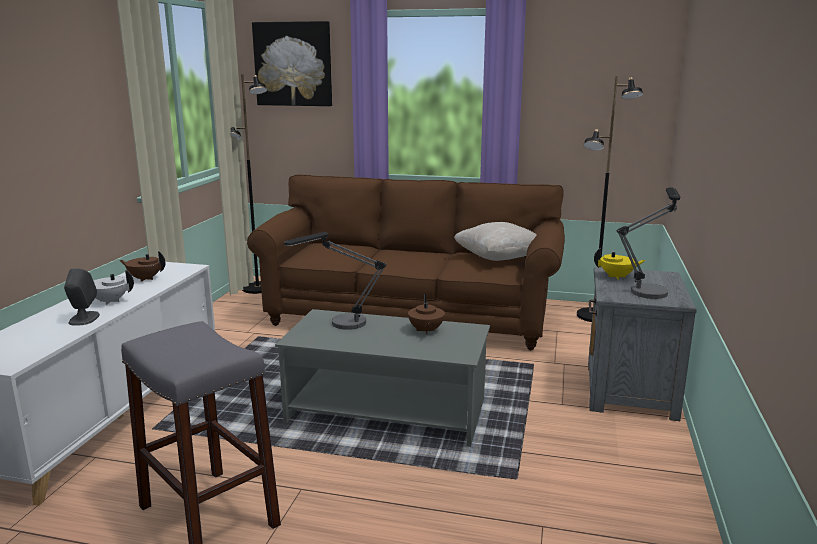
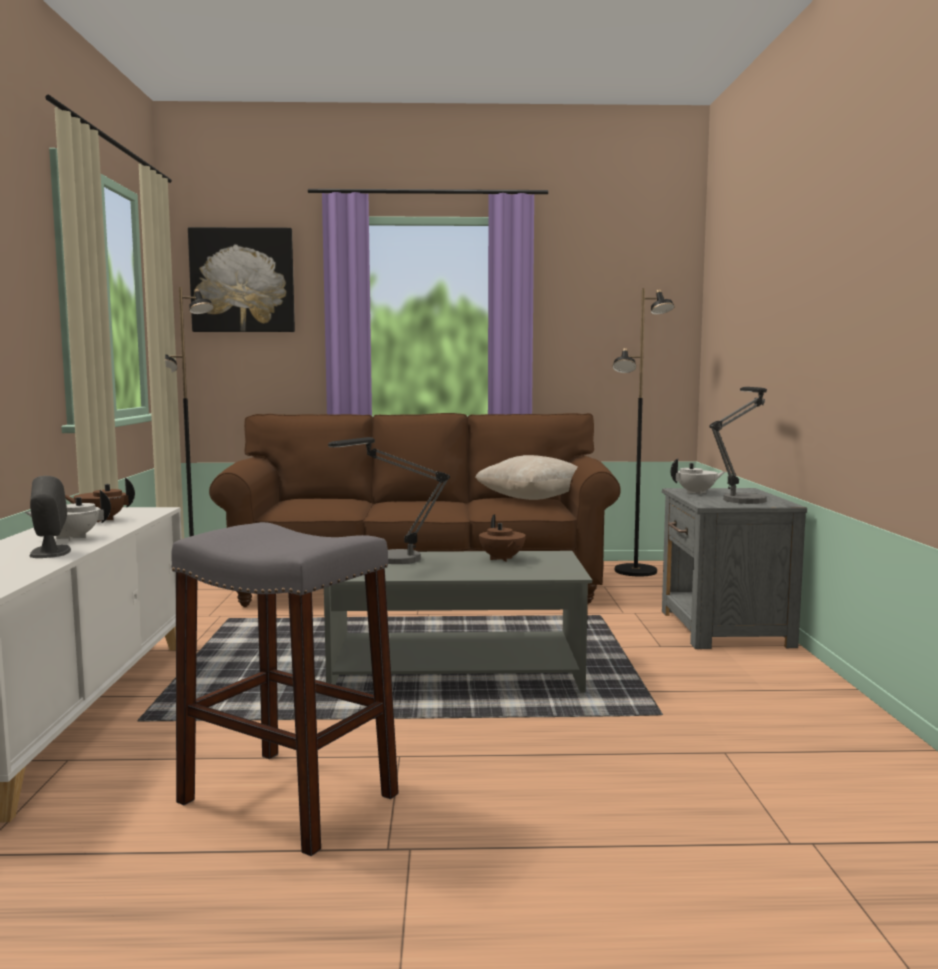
camera: 15 degrees left, 10 degrees down
yellow teapot [594,248,646,280] -> white teapot [671,458,725,495]

